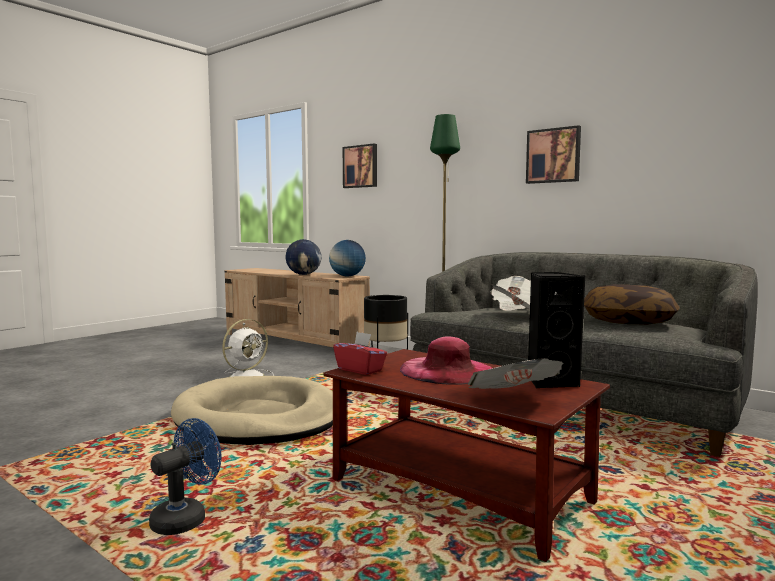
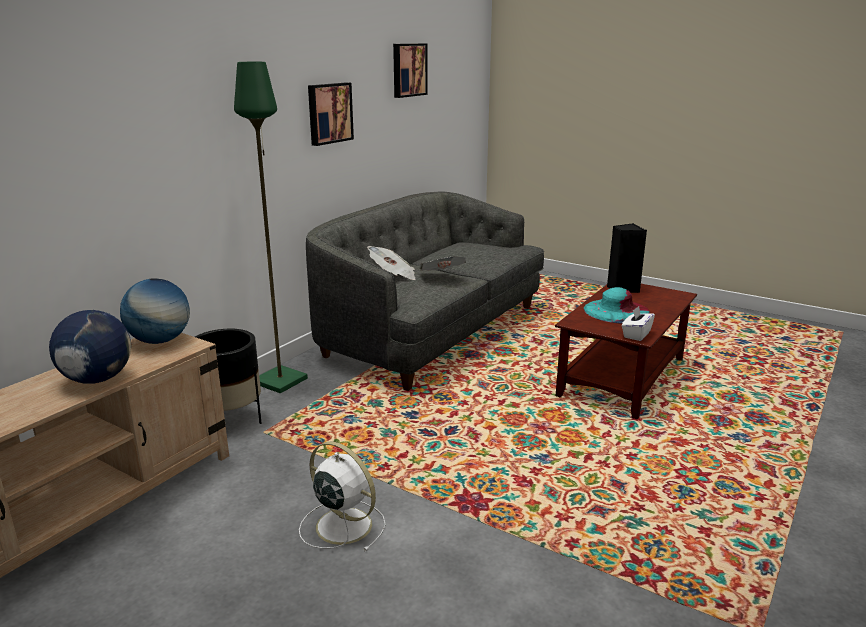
camera: 95 degrees left, 15 degrees up
blue fan [149,418,222,535] -> none
beige dog bed [171,376,333,445] -> none
red tissue box [333,332,387,375] -> white tissue box [622,306,655,341]
picture [343,143,377,188] -> picture moved to [393,43,428,98]
pink hat [400,336,492,385] -> turquoise hat [584,287,650,324]
newspaper [468,358,564,389] -> none
pillow [584,284,680,325] -> none

